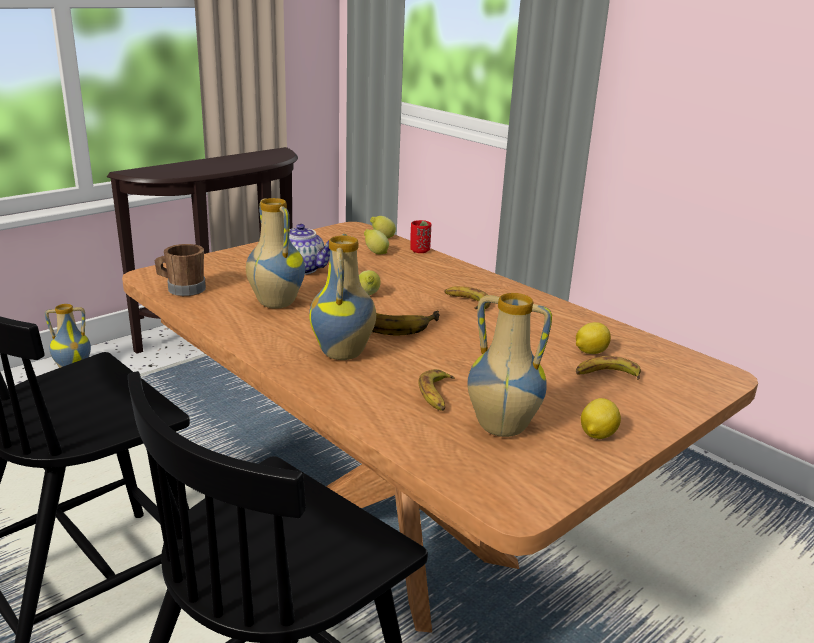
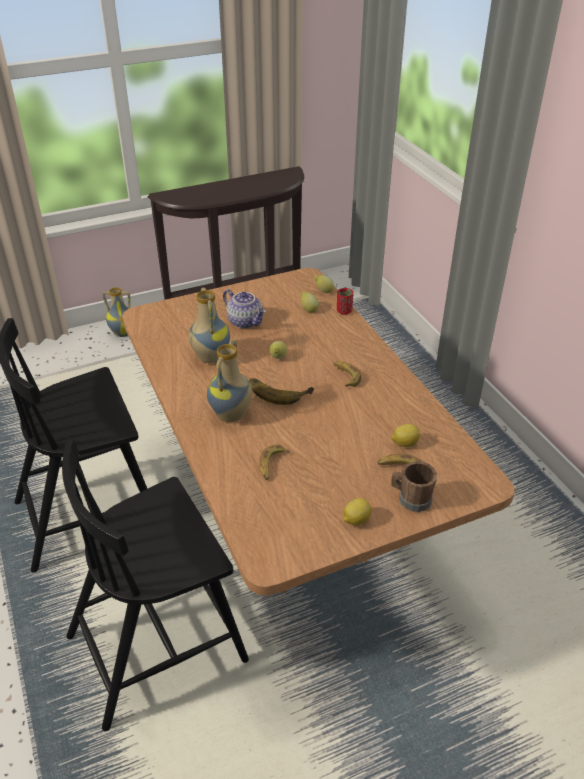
camera: 20 degrees right, 15 degrees up
brown mug [154,244,206,296] -> brown mug moved to [391,461,437,512]
vase [467,293,552,437] -> none

